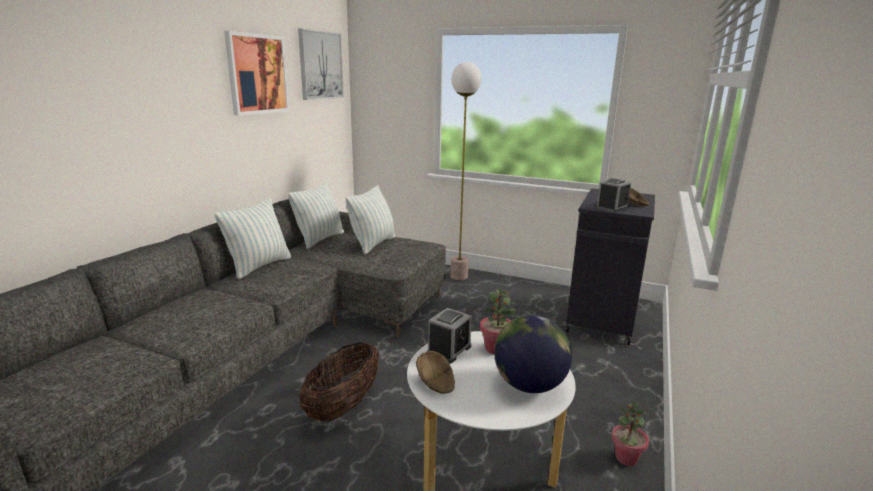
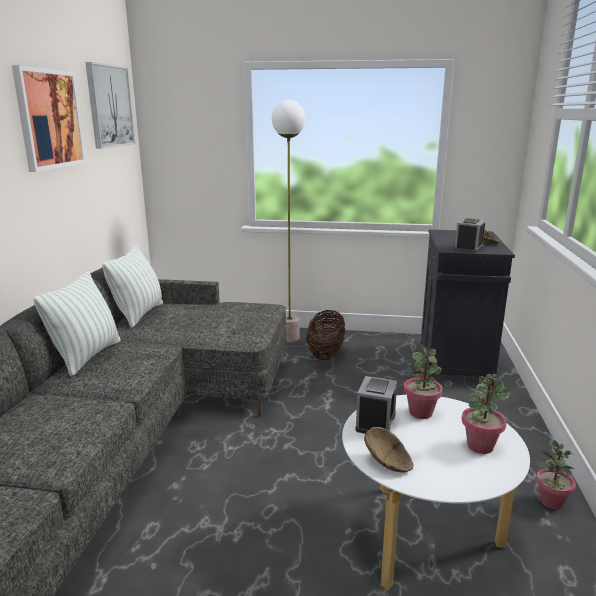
camera: 15 degrees left, 0 degrees up
basket [299,342,379,421] -> basket moved to [307,310,345,360]
pillow [345,185,395,255] -> none
globe [494,315,572,393] -> potted plant [462,373,511,454]

